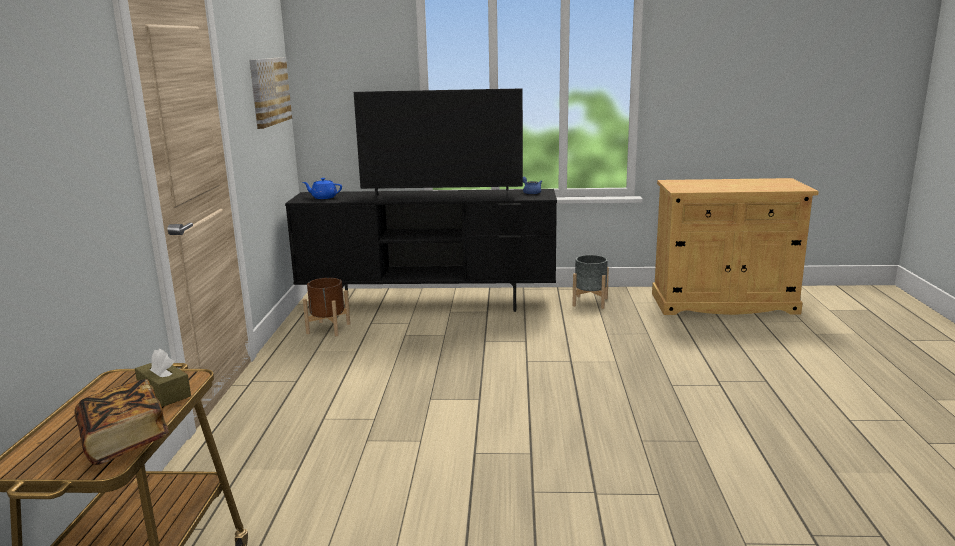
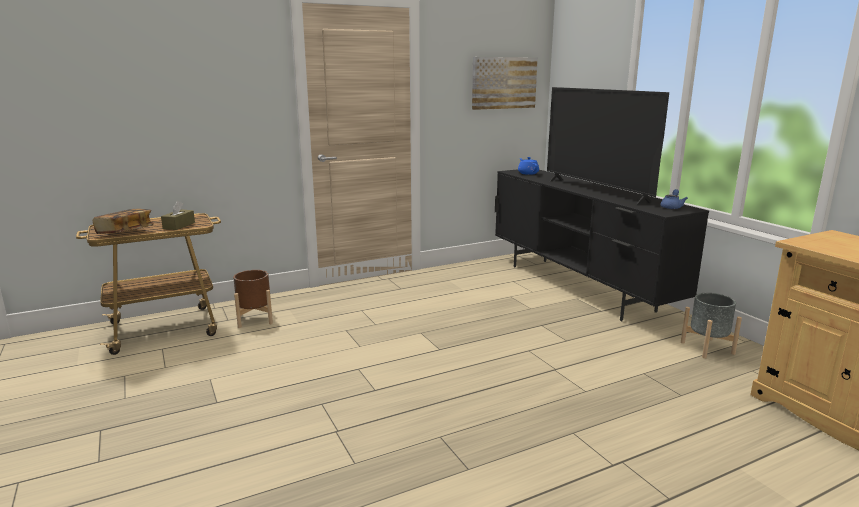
camera: 60 degrees right, 0 degrees up
brown planter [303,278,350,336] -> brown planter moved to [233,270,273,328]

